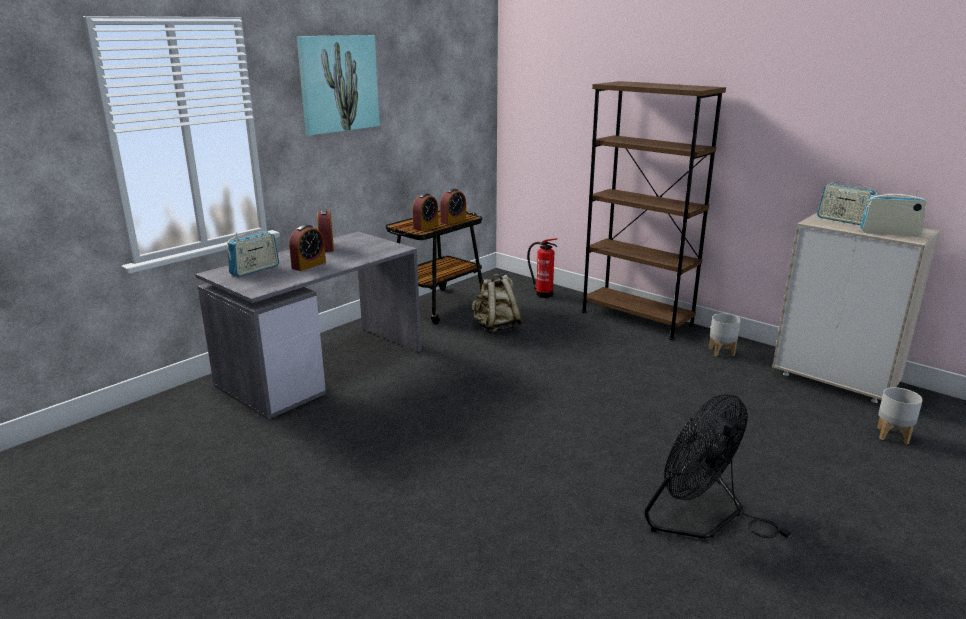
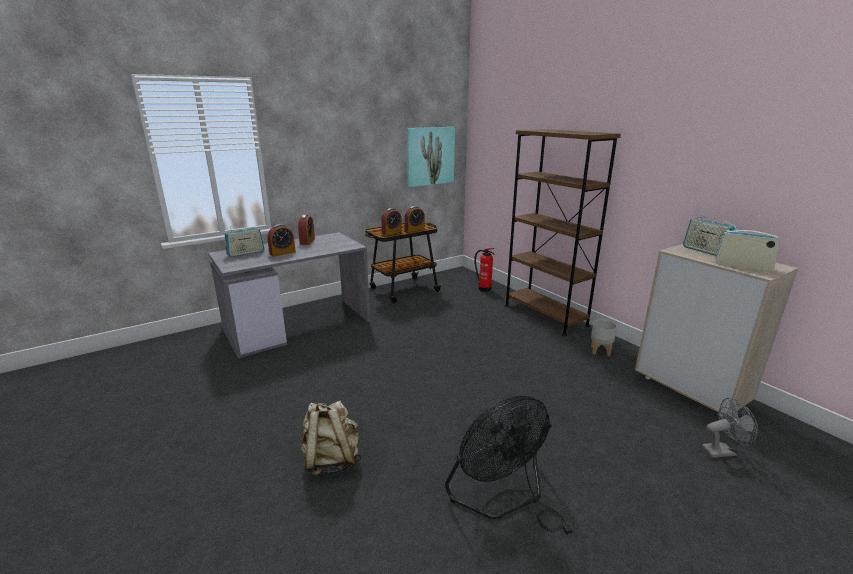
camera: 15 degrees right, 0 degrees up
picture [297,35,380,135] -> picture moved to [407,127,455,187]
beige backpack [472,274,523,334] -> beige backpack moved to [301,400,362,476]
grey planter [877,387,923,445] -> grey fan [702,398,758,458]

